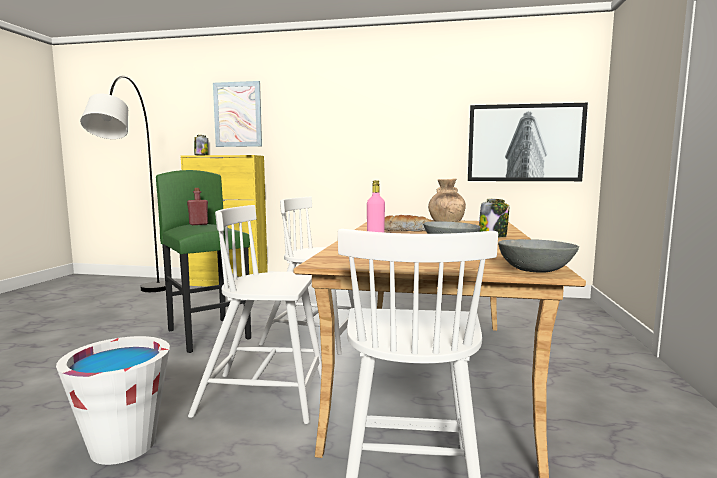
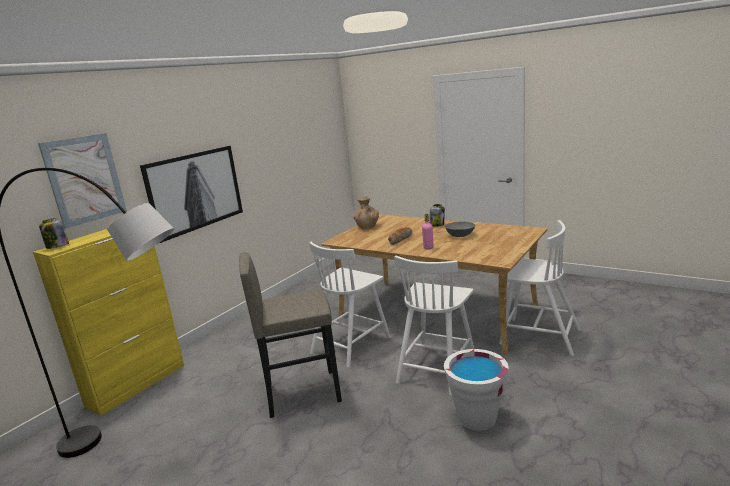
camera: 65 degrees left, 10 degrees up
green stool [156,170,251,353] -> grey stool [239,252,342,418]
red bottle [187,188,208,225] -> none
picture [468,103,588,181] -> picture moved to [140,146,243,243]
grey bowl [498,239,579,272] -> none

